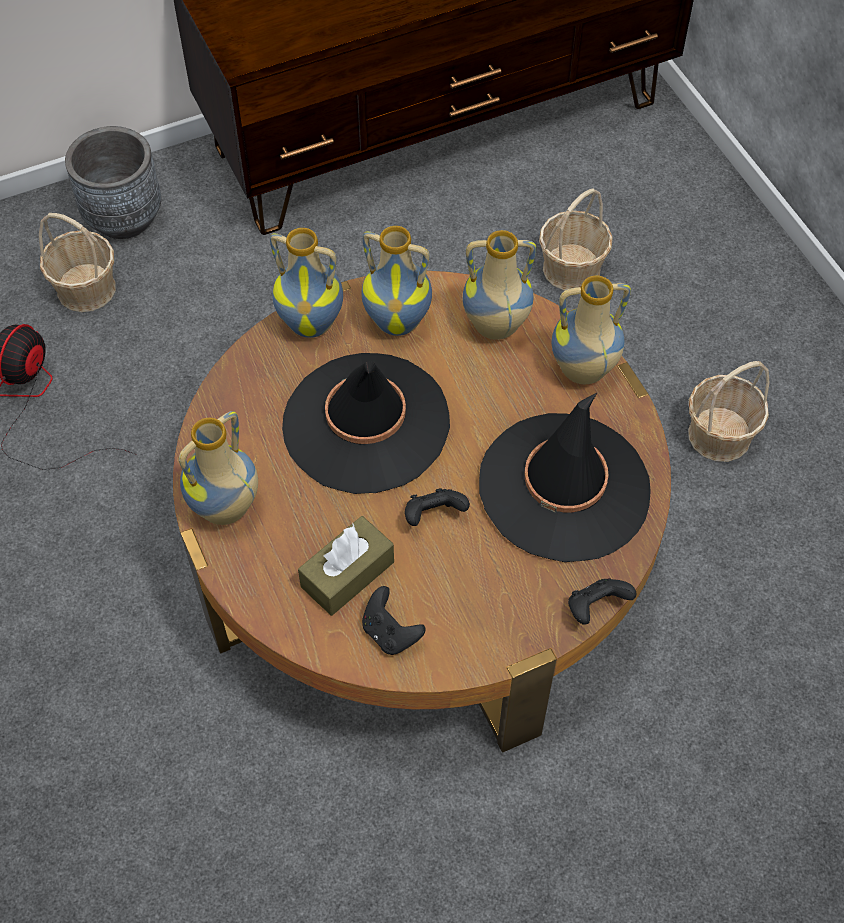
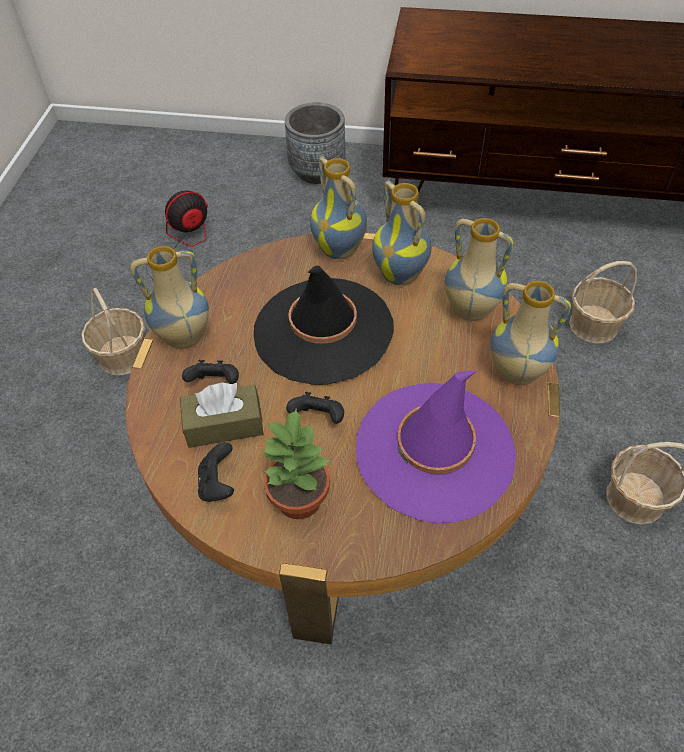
camera: 35 degrees right, 5 degrees down
basket [39,213,116,312] -> basket moved to [82,288,145,375]
black hat [479,393,651,562] -> purple hat [356,370,516,523]
black game controller [568,578,636,625] -> black game controller moved to [182,360,239,384]
none -> potted plant [262,408,332,519]

